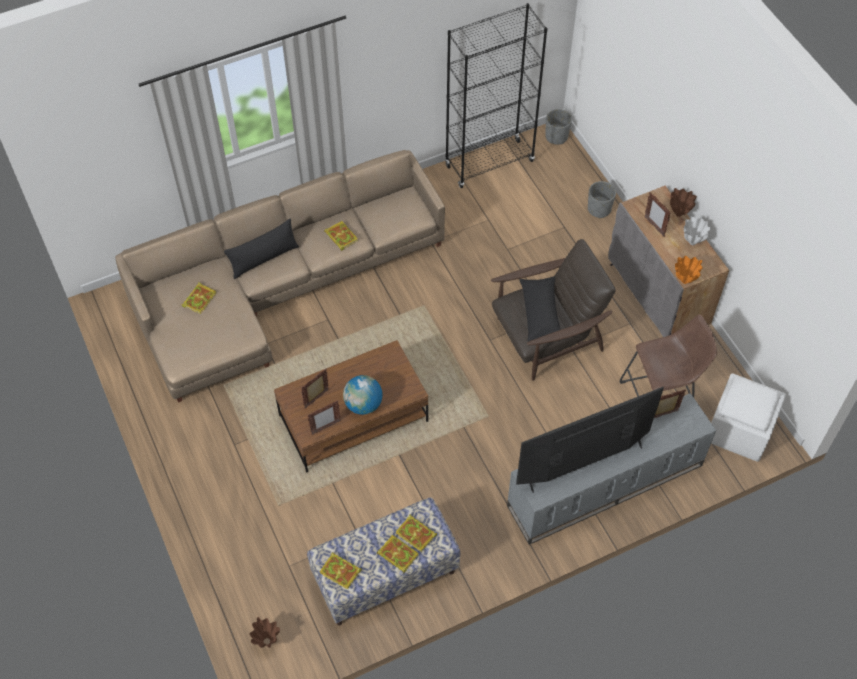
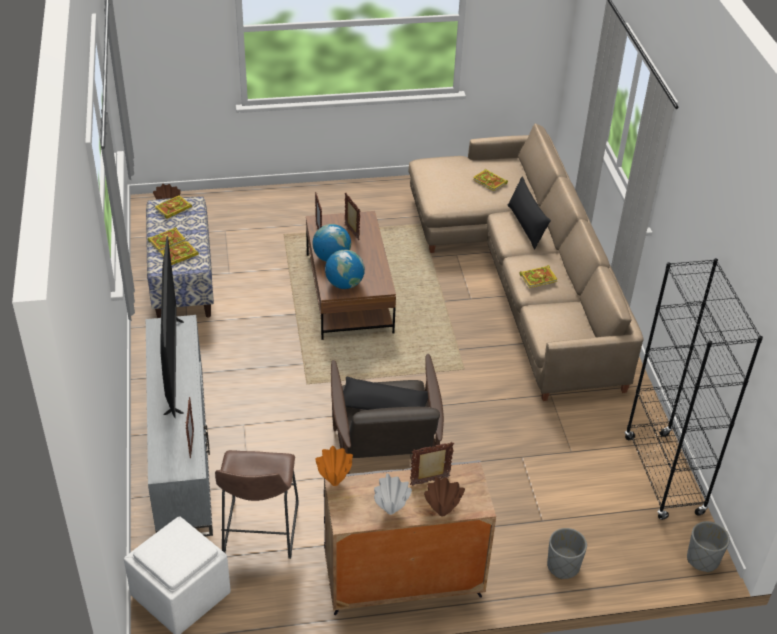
camera: 105 degrees right, 15 degrees down
none -> globe [325,250,365,289]

